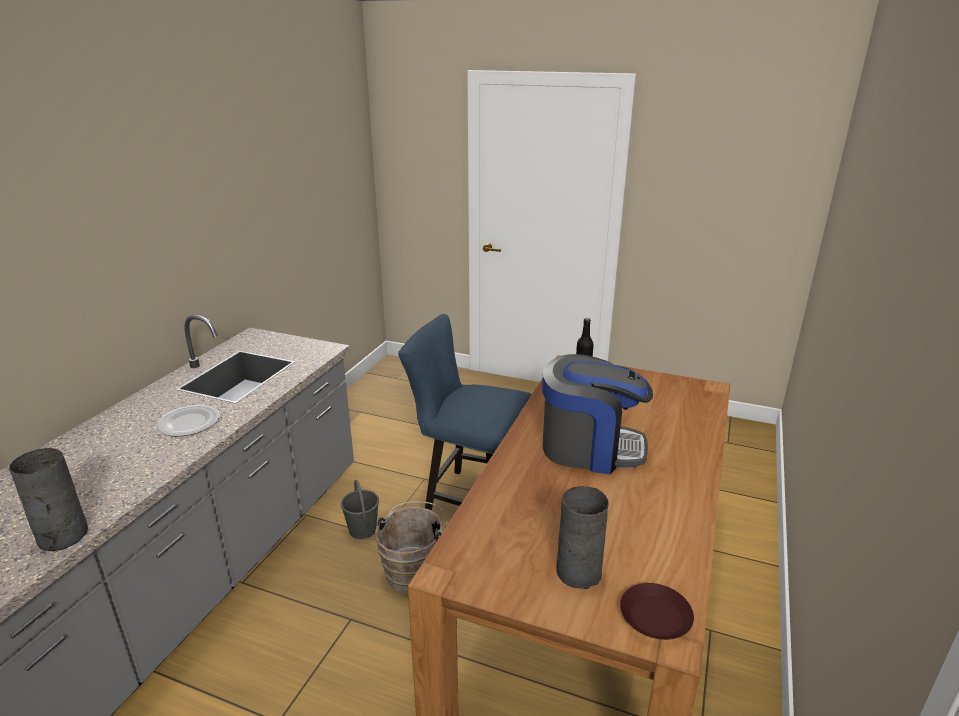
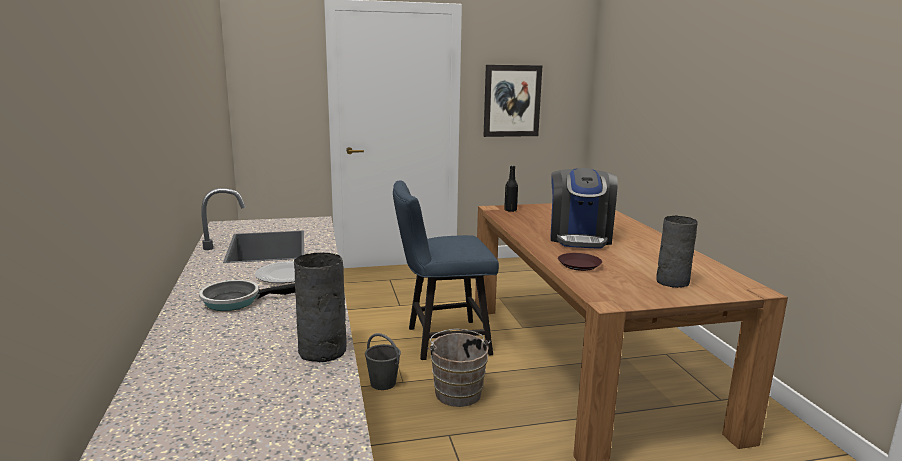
camera: 35 degrees left, 10 degrees down
coffee machine [542,354,653,474] -> coffee machine turned 120 degrees clockwise [550,168,618,249]
brown plate [620,583,694,640] -> brown plate moved to [558,253,602,271]
none -> frying pan [199,280,295,311]
none -> picture [484,65,542,137]

